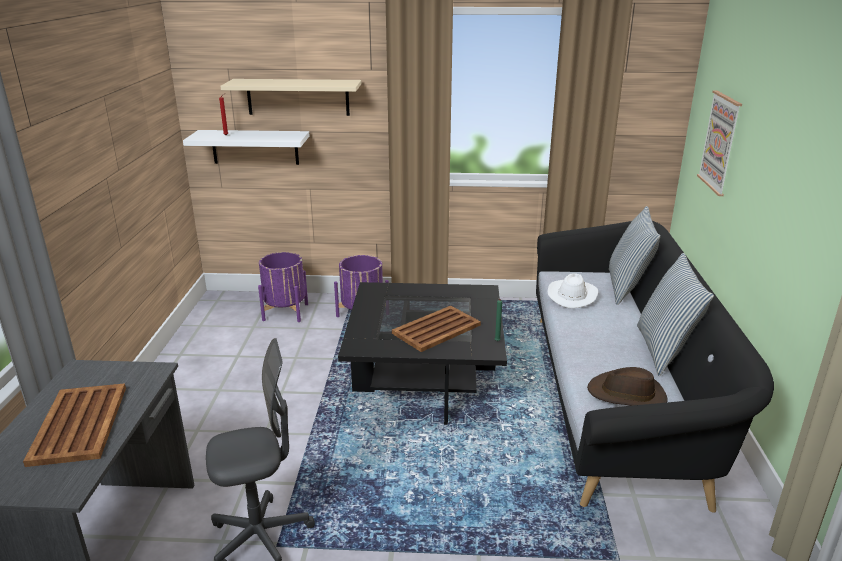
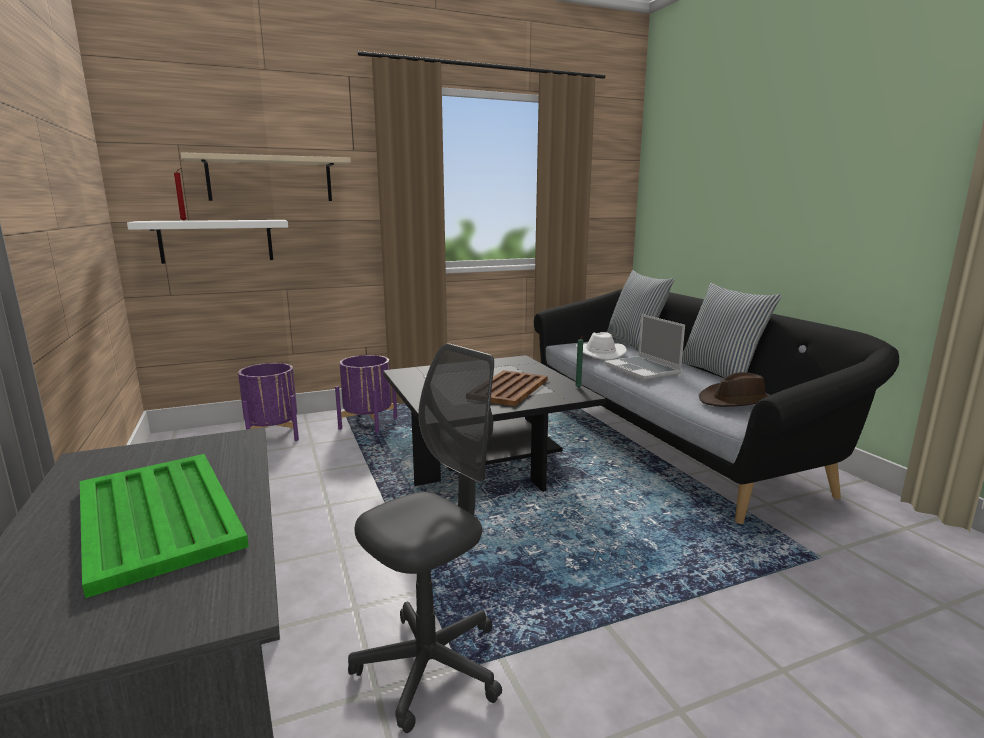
camera: 25 degrees left, 10 degrees down
brown tray [23,383,126,467] -> green tray [80,454,249,598]
picture [697,90,742,196] -> none
none -> laptop [604,314,685,380]

